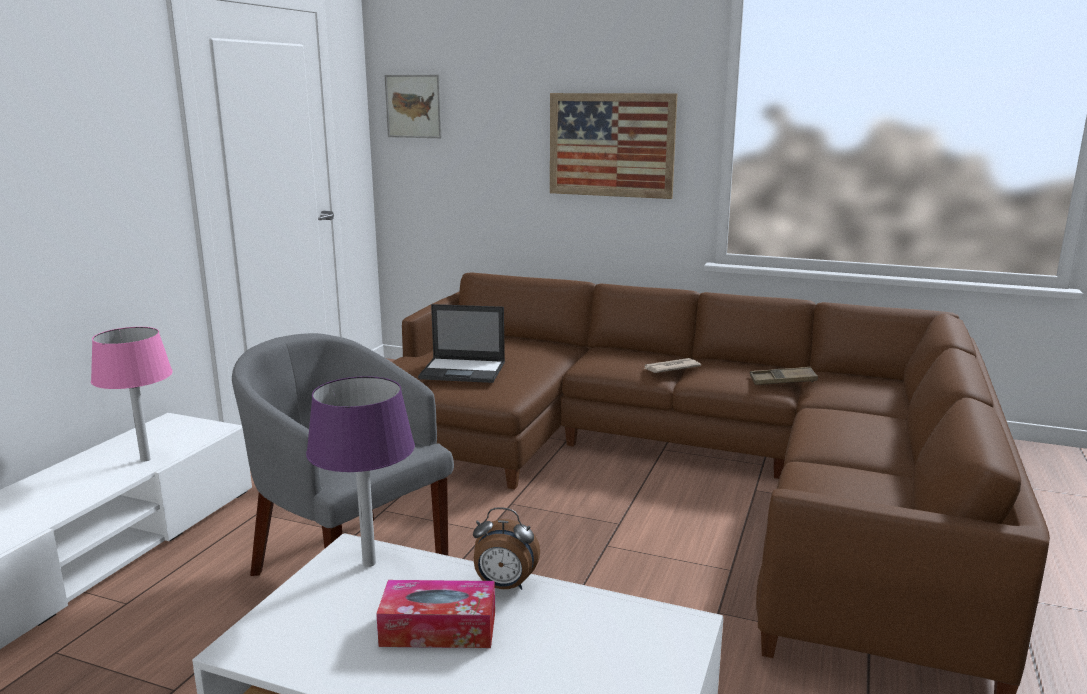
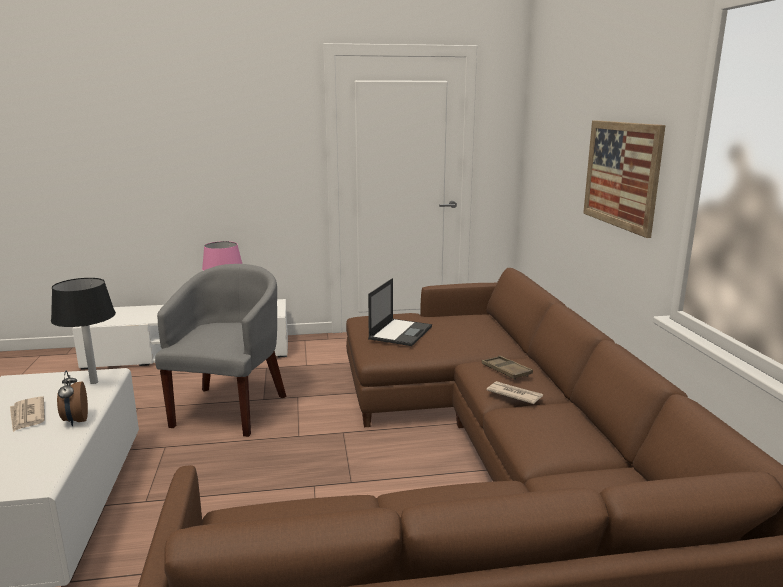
camera: 60 degrees right, 0 degrees up
purple table lamp [306,376,415,567] -> black table lamp [51,278,116,384]
tissue box [376,580,495,648] -> newspaper [10,396,45,432]
picture [385,75,442,138] -> none
laptop [418,304,505,383] -> laptop turned 135 degrees counterclockwise [368,278,432,346]
brown tray [750,367,818,385] -> brown tray moved to [482,356,533,380]

